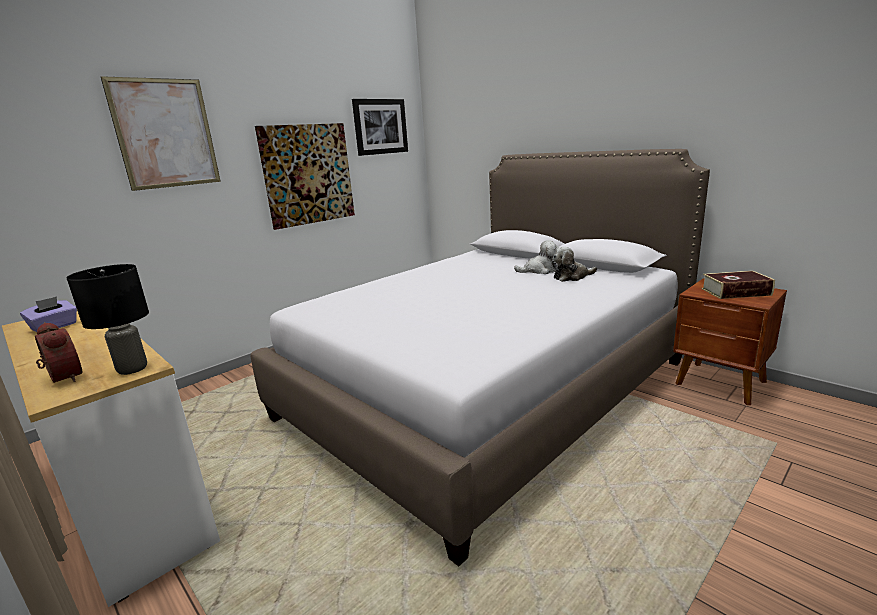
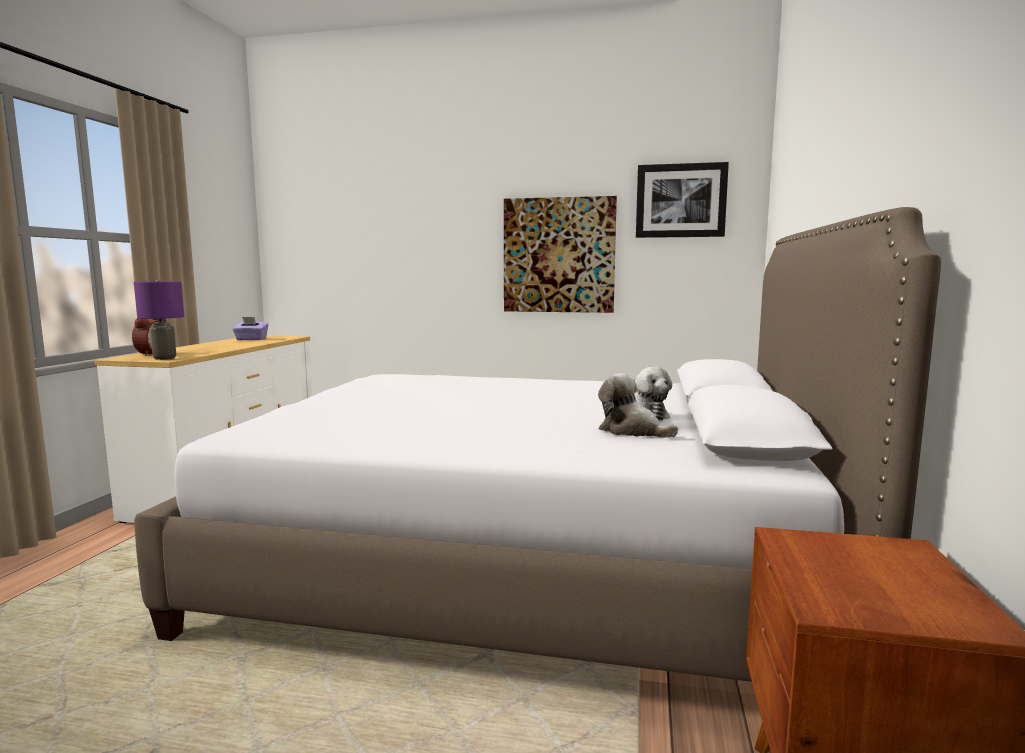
camera: 55 degrees right, 10 degrees down
black table lamp [66,264,149,375] -> purple table lamp [134,280,184,360]
picture [101,76,221,191] -> none
book [701,271,775,299] -> none

